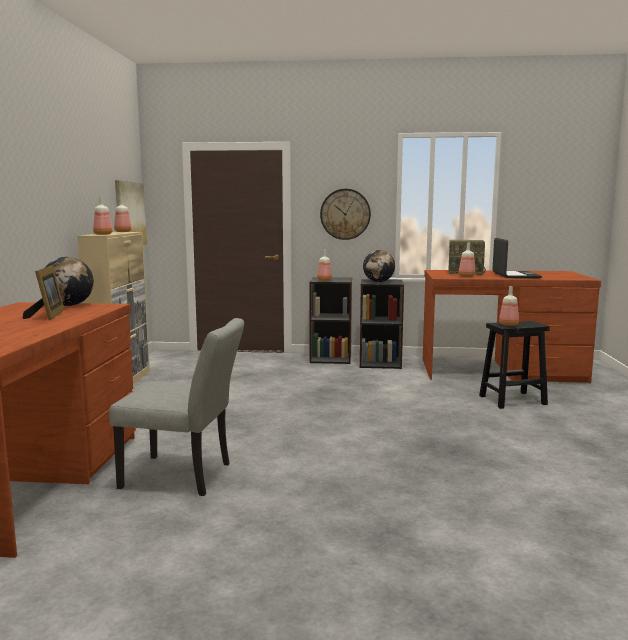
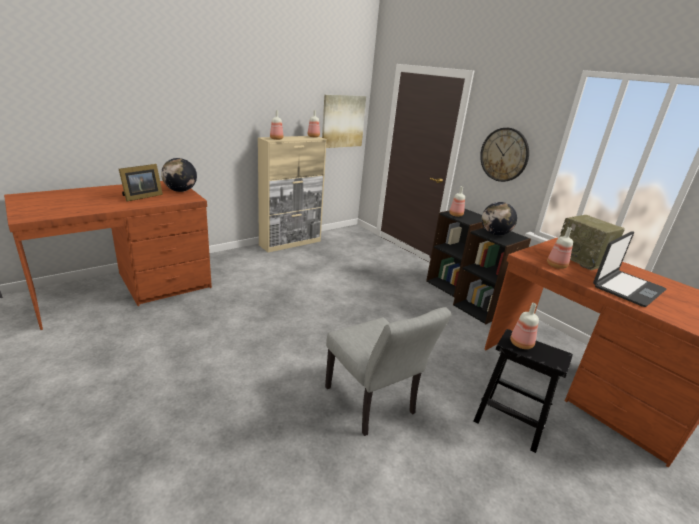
camera: 45 degrees right, 15 degrees up
grey chair [109,318,244,496] -> grey chair moved to [325,307,452,436]

